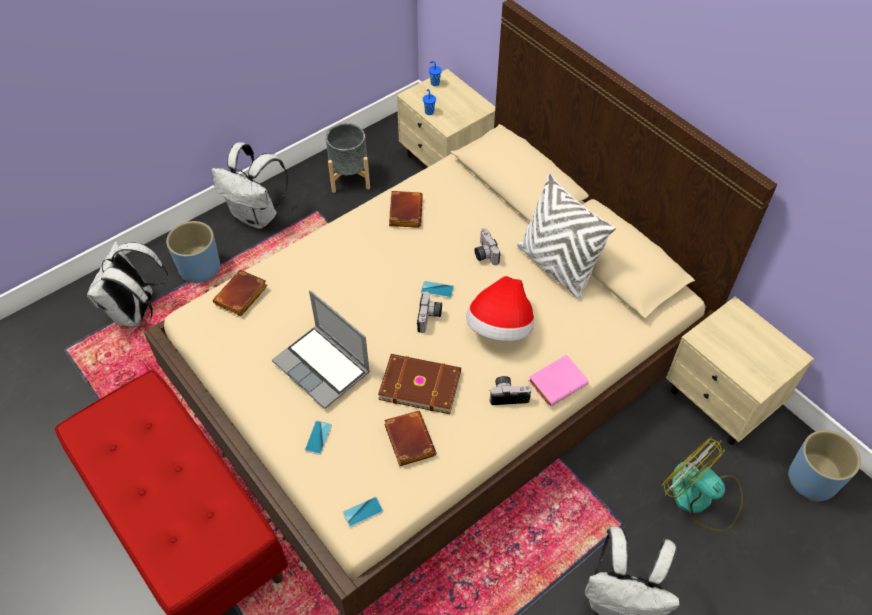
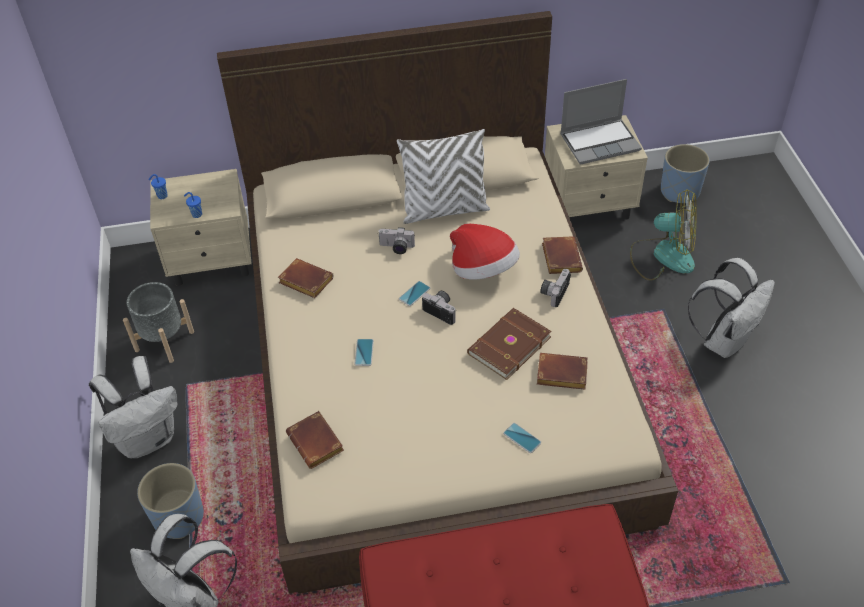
camera: 60 degrees left, 5 degrees down
laptop [272,290,370,409] -> laptop moved to [560,79,642,165]
phone [343,497,384,527] -> phone moved to [355,339,374,366]
pink book [528,355,589,407] -> brown book [542,236,583,274]
fan [662,437,743,532] -> fan turned 150 degrees counterclockwise [630,189,697,281]

